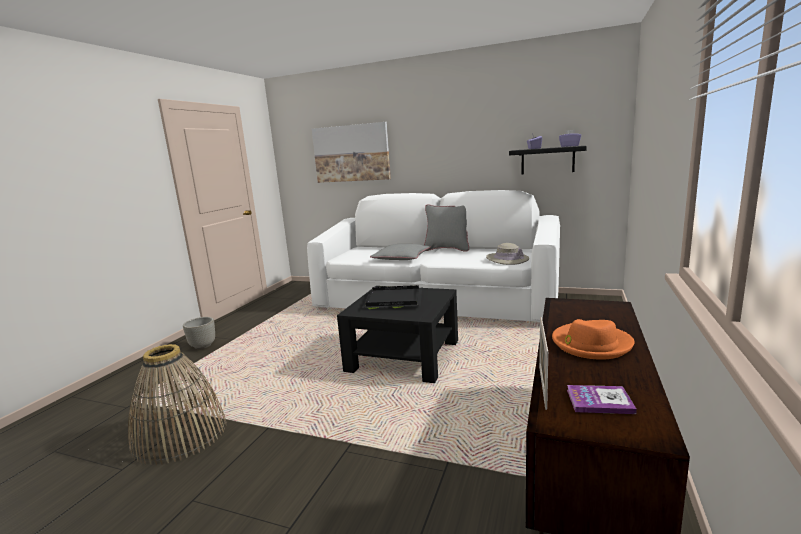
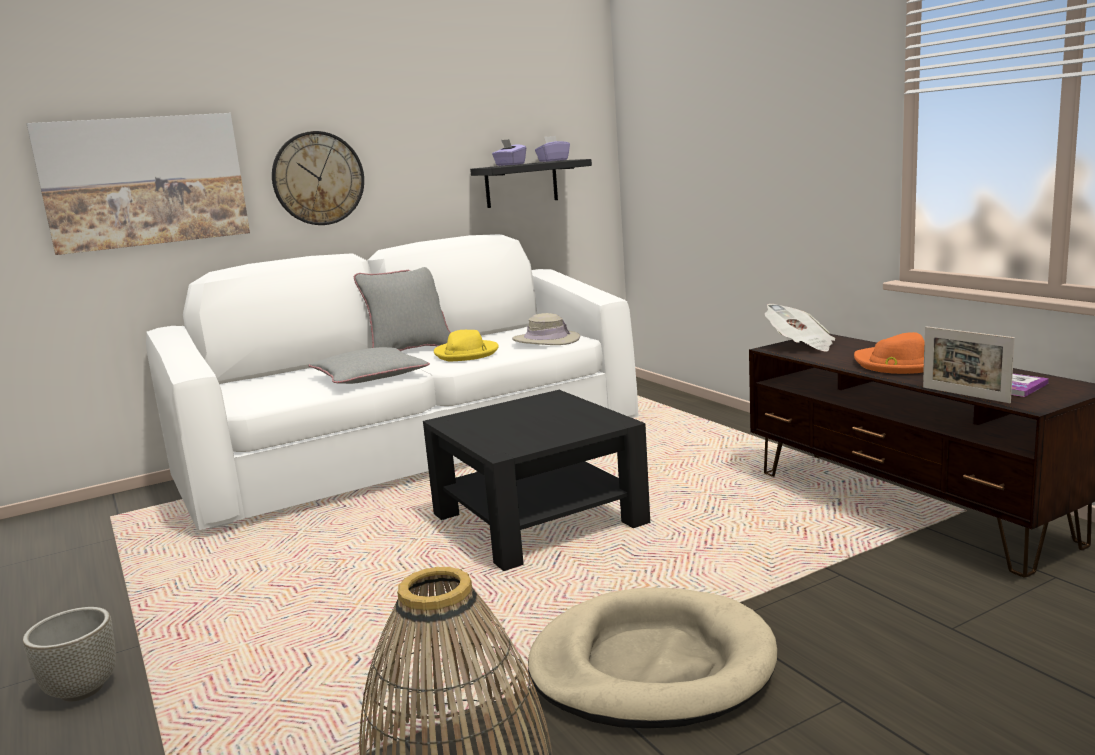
camera: 50 degrees left, 0 degrees up
black tray [362,285,422,309] -> none
none -> wall clock [272,131,364,225]
none -> yellow hat [434,330,499,362]
none -> beige dog bed [528,588,777,728]
none -> newspaper [765,304,835,352]

